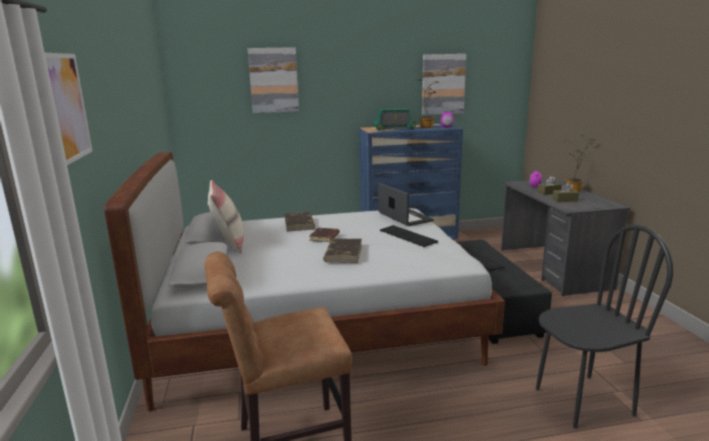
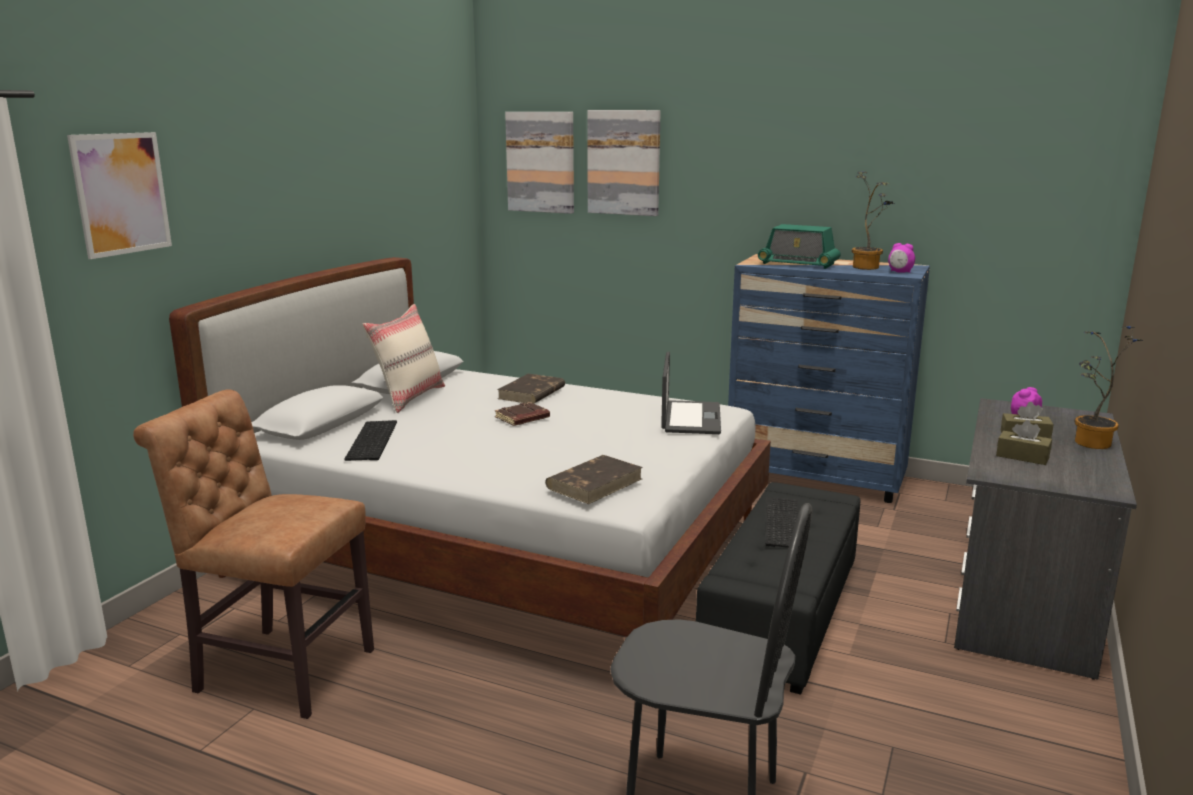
camera: 35 degrees right, 0 degrees up
brown book [323,238,362,263] -> brown book moved to [545,455,643,504]
keyboard [380,225,438,247] -> keyboard moved to [344,420,397,461]
picture [422,54,466,115] -> picture moved to [505,112,574,214]

